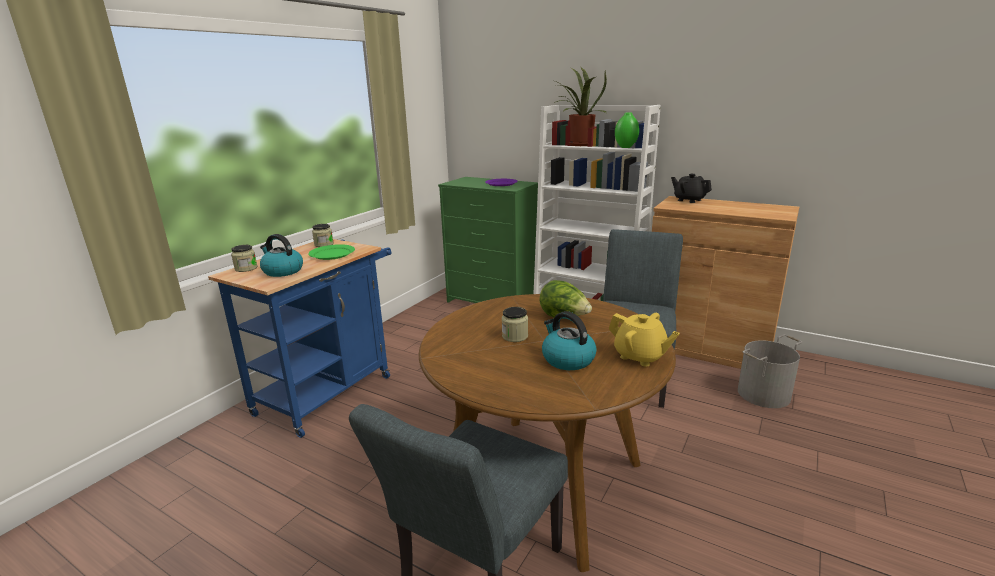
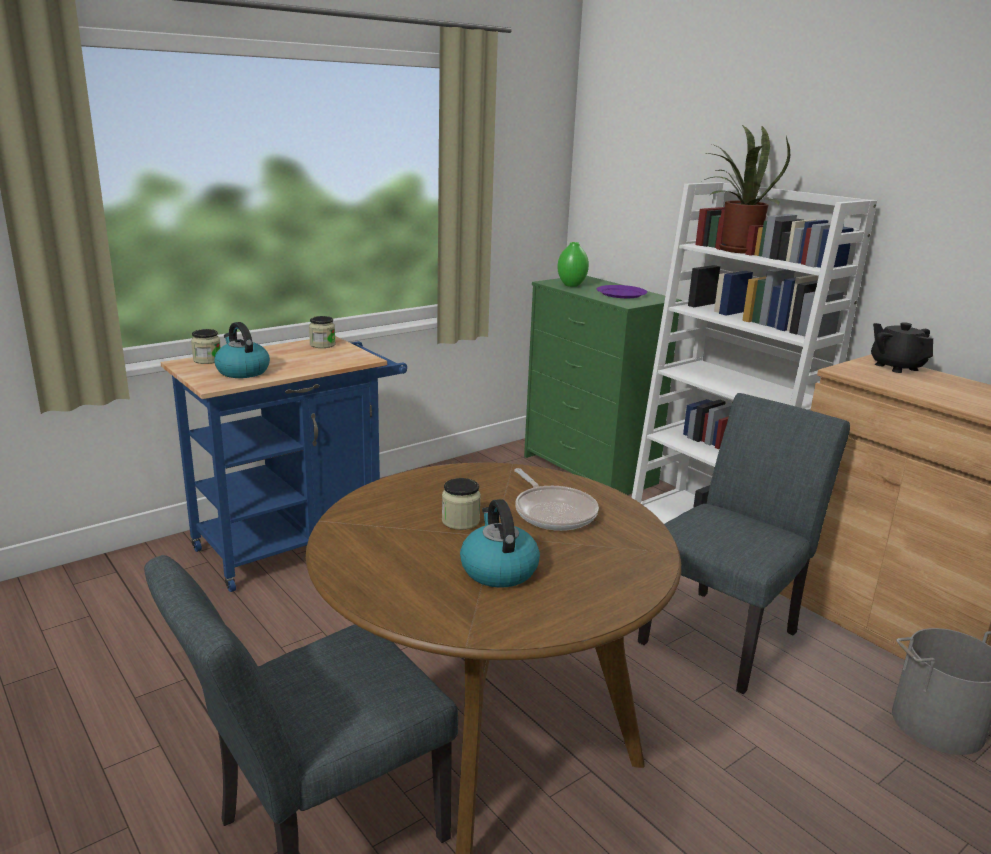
camera: 20 degrees right, 0 degrees up
green plate [308,244,355,260] -> none
lettuce [539,280,592,319] -> frying pan [514,468,599,531]
yellow teapot [608,313,680,367] -> none
green vase [615,112,639,148] -> green vase moved to [557,242,589,287]

